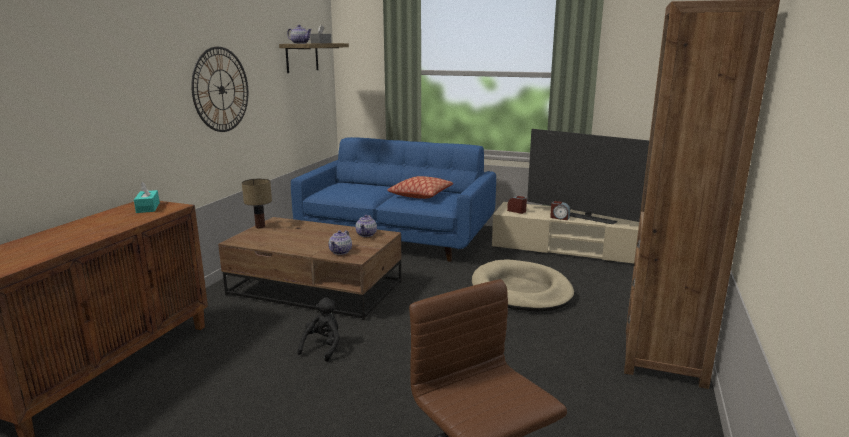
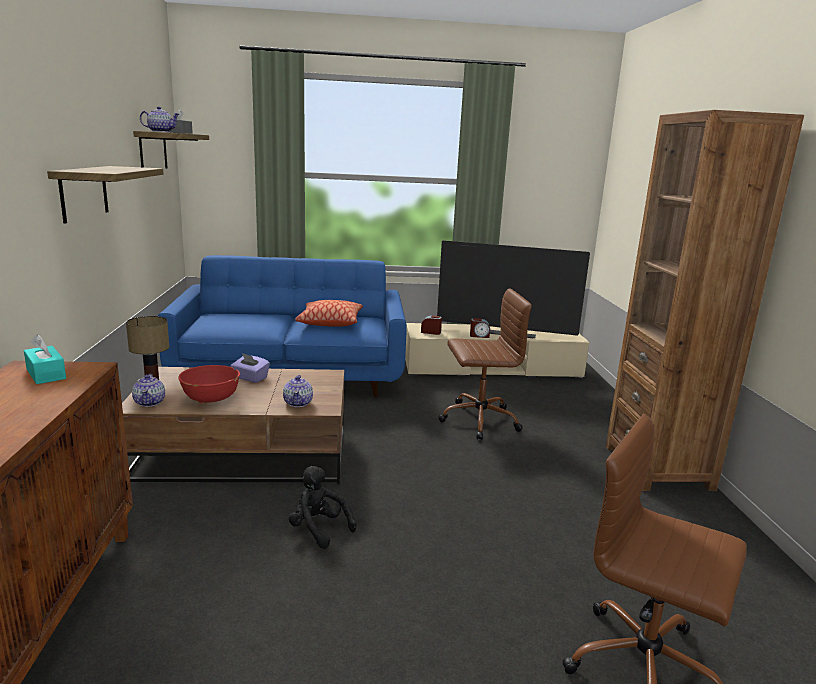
camera: 25 degrees left, 0 degrees up
wall clock [191,47,248,132] -> shelf [47,166,163,224]
black plush toy [297,297,340,362] -> black plush toy turned 45 degrees counterclockwise [289,466,356,549]
teapot [356,215,377,237] -> teapot moved to [132,374,165,407]
beige dog bed [472,259,574,311] -> brown office chair [438,288,532,440]
none -> red bowl [178,365,240,403]
none -> purple tissue box [231,353,270,383]

